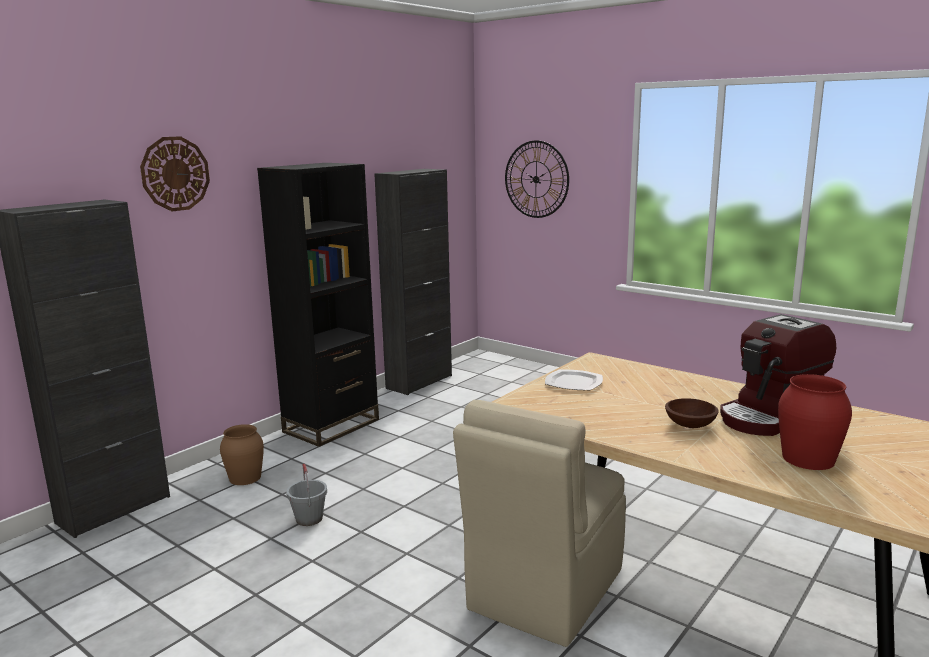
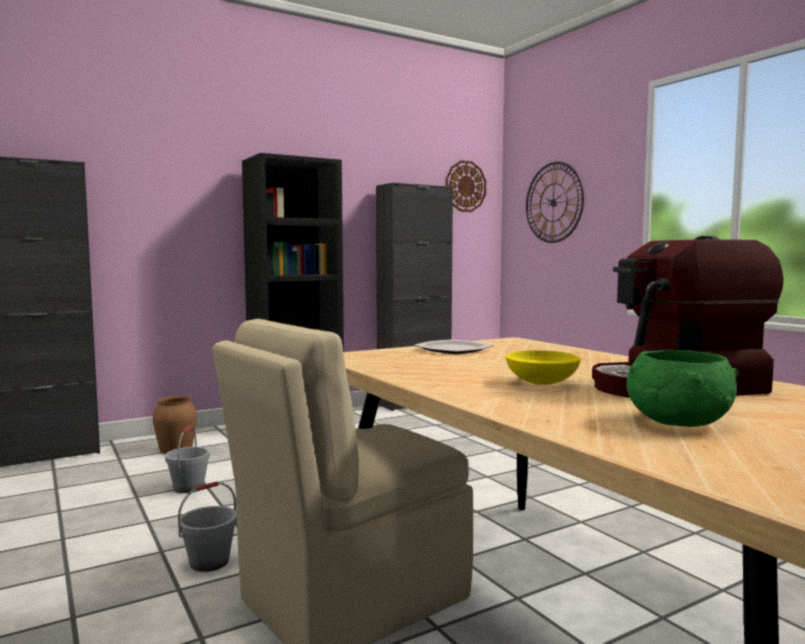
camera: 20 degrees right, 10 degrees down
wall clock [140,136,210,211] -> wall clock moved to [446,160,486,212]
brown bowl [665,398,719,428] -> yellow bowl [505,350,581,385]
red vase [778,374,852,470] -> green bowl [626,350,738,427]
none -> grey bucket [178,481,237,572]

